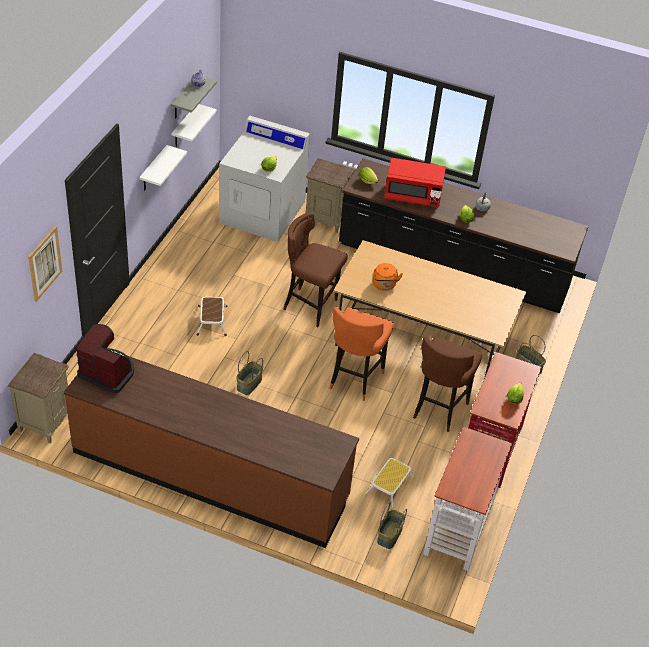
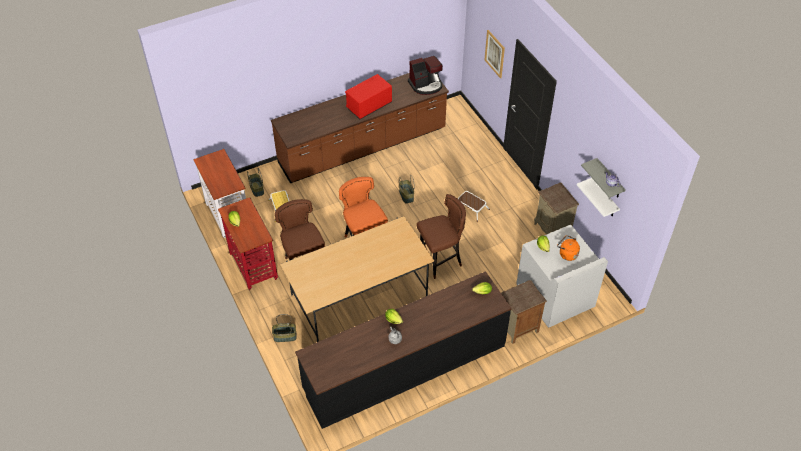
camera: 135 degrees right, 5 degrees up
beige nightstand [8,353,69,444] -> beige nightstand moved to [534,182,579,235]
white shelf [139,145,187,190] -> none
orange kettle [373,263,403,291] -> orange kettle moved to [557,235,580,261]
red microwave [384,158,446,207] -> red microwave moved to [345,74,392,119]

